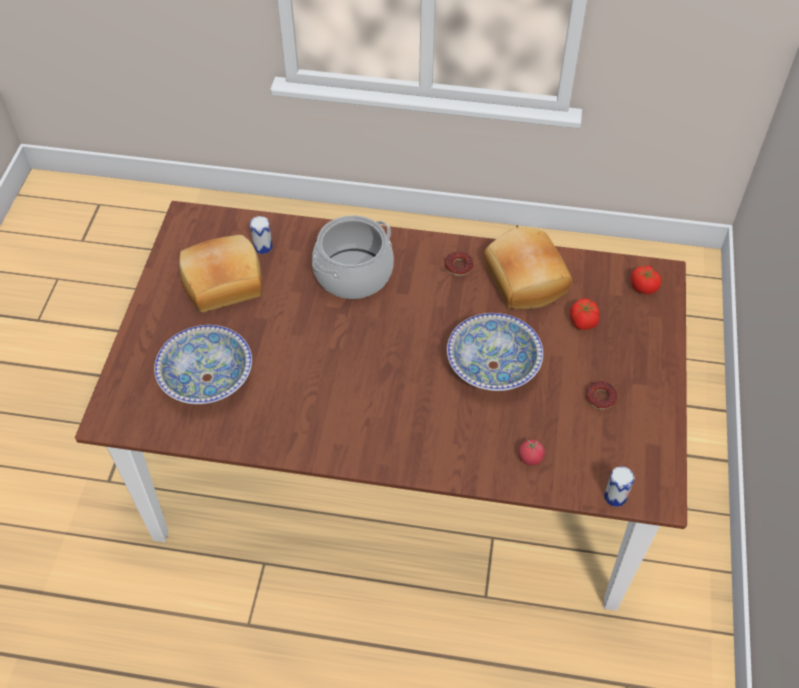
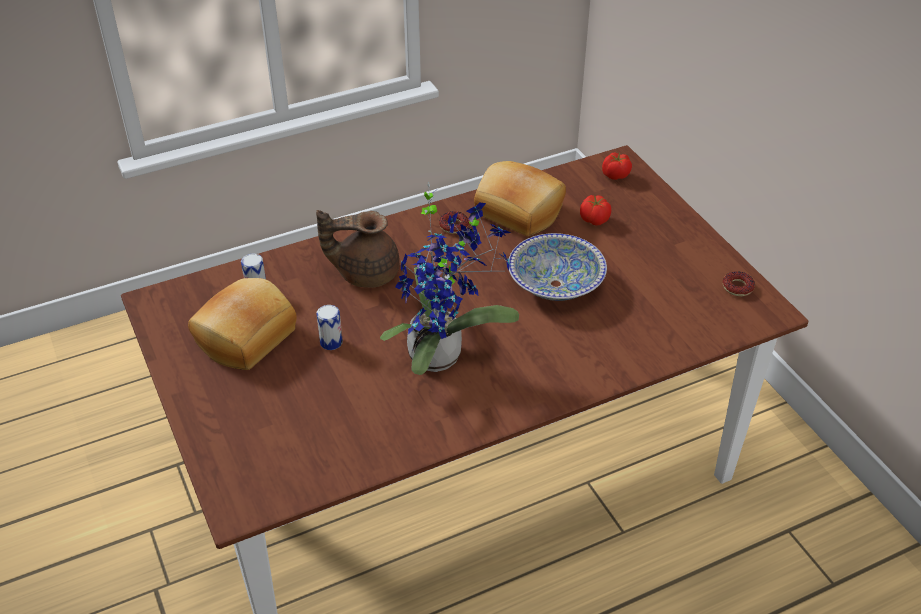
camera: 35 degrees left, 10 degrees down
bowl [154,325,252,404] -> none
cooking pot [312,215,394,299] -> brown teapot [316,210,400,288]
tomato [519,439,545,465] -> none
donut [585,381,617,409] -> donut moved to [723,271,755,296]
can [604,466,635,507] -> can moved to [316,305,343,350]
none -> potted plant [380,183,519,375]

